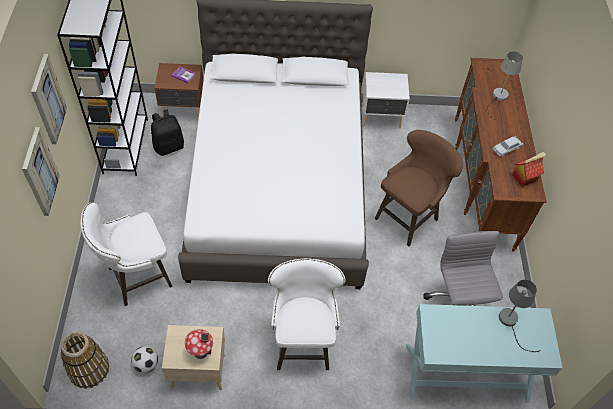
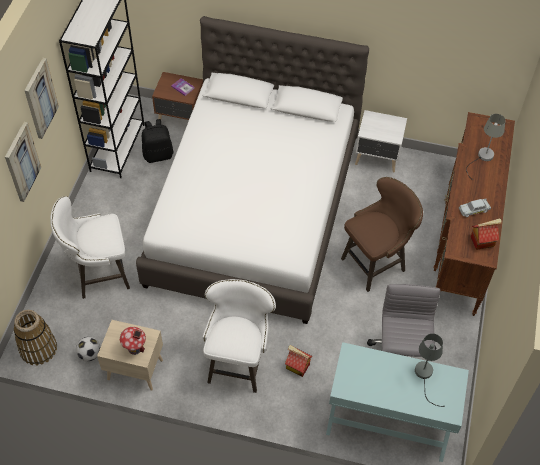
camera: 15 degrees right, 0 degrees up
none -> toy house [285,345,312,377]

